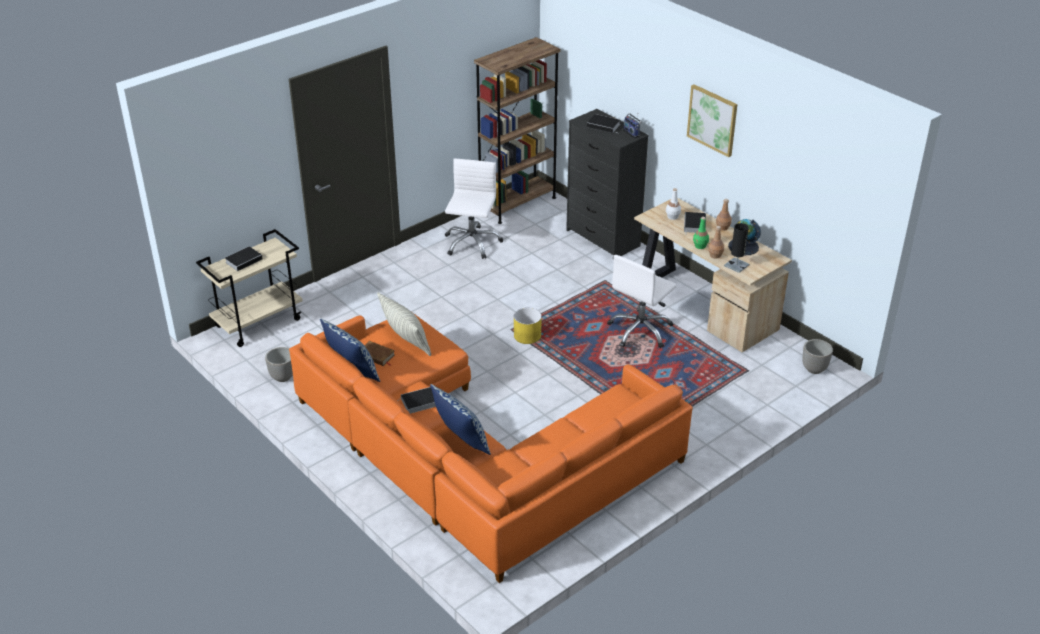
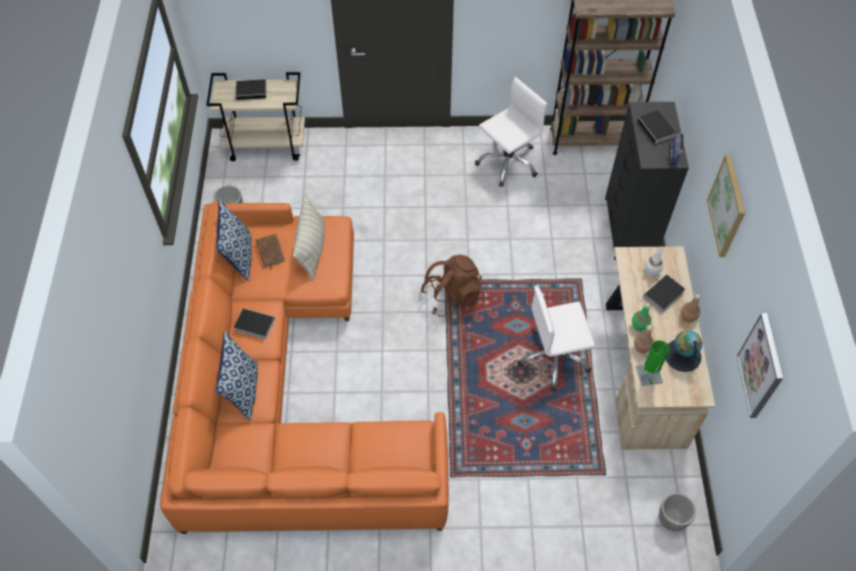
camera: 40 degrees right, 20 degrees up
yellow planter [514,308,542,344] -> brown backpack [420,254,482,317]
black table lamp [724,223,749,273] -> green table lamp [636,340,669,386]
none -> picture [737,313,783,418]

